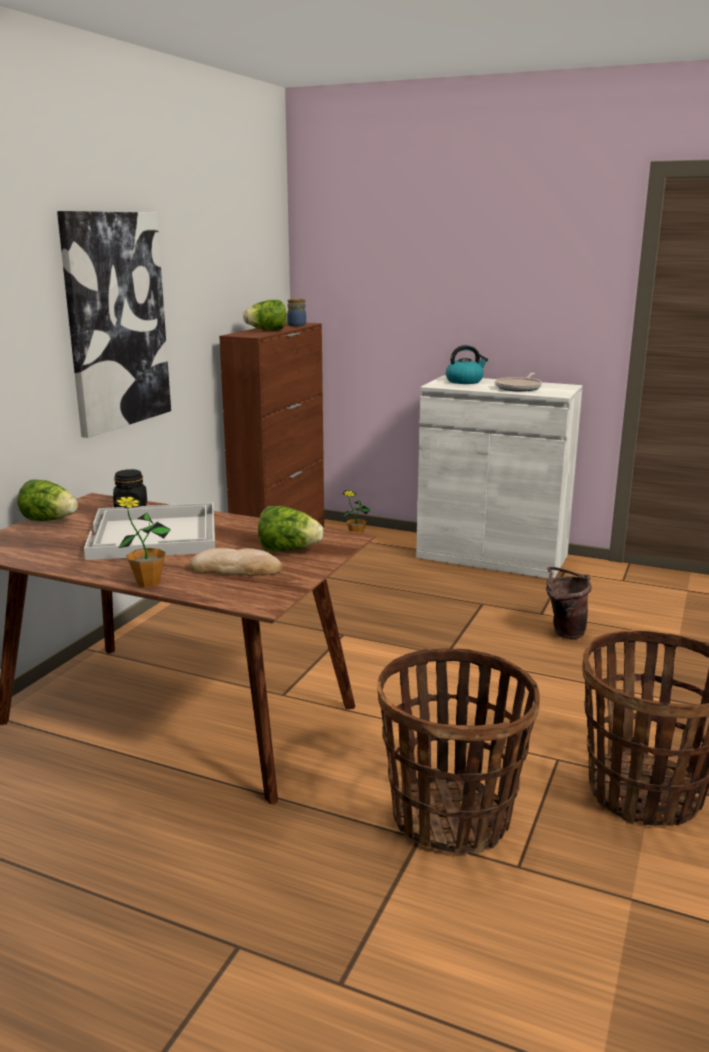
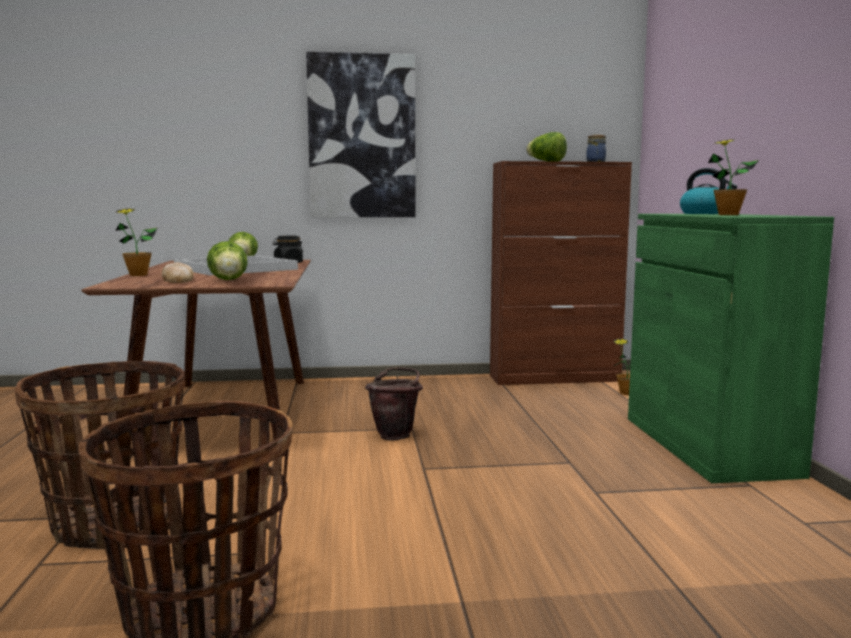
camera: 60 degrees right, 10 degrees down
white cabinet [416,375,583,578] -> green cabinet [628,214,834,483]
frying pan [495,373,542,392] -> potted plant [708,139,759,215]
brown bucket [546,567,592,639] -> brown bucket moved to [365,367,423,441]

